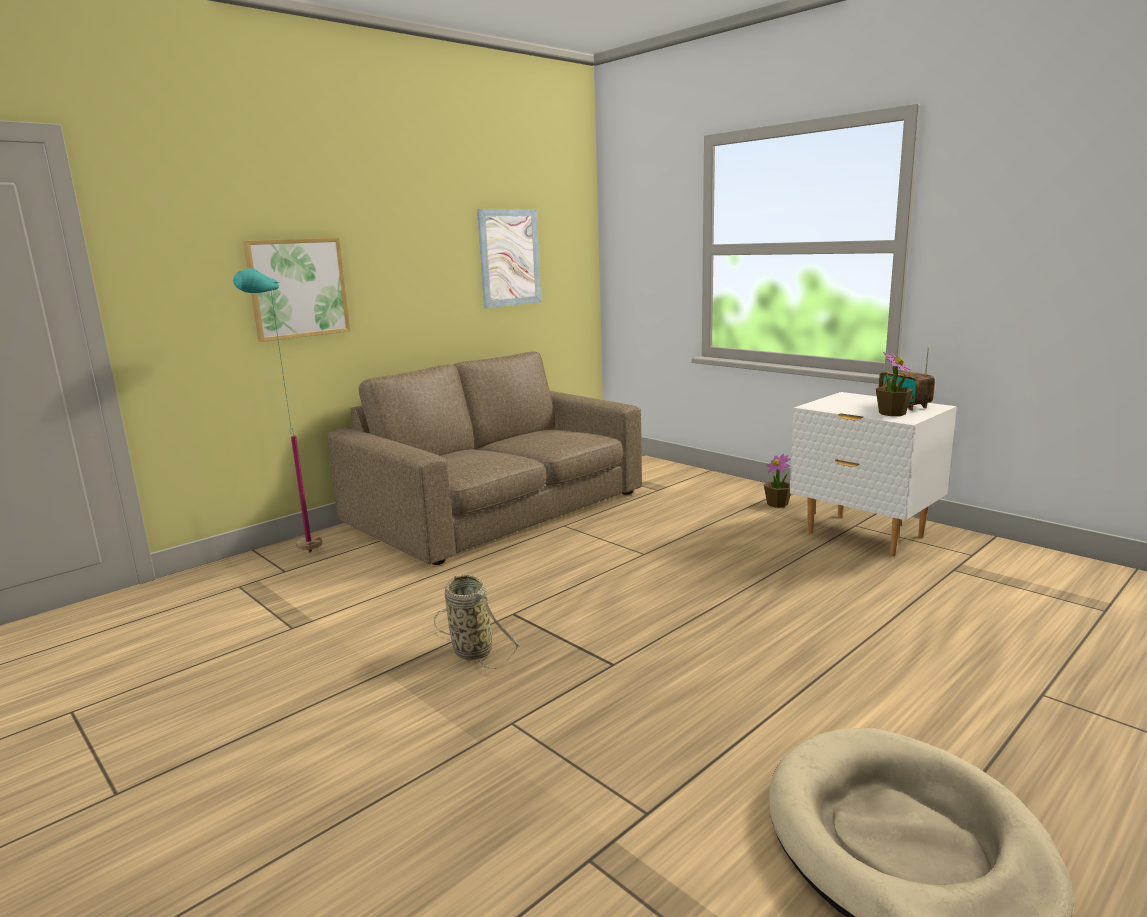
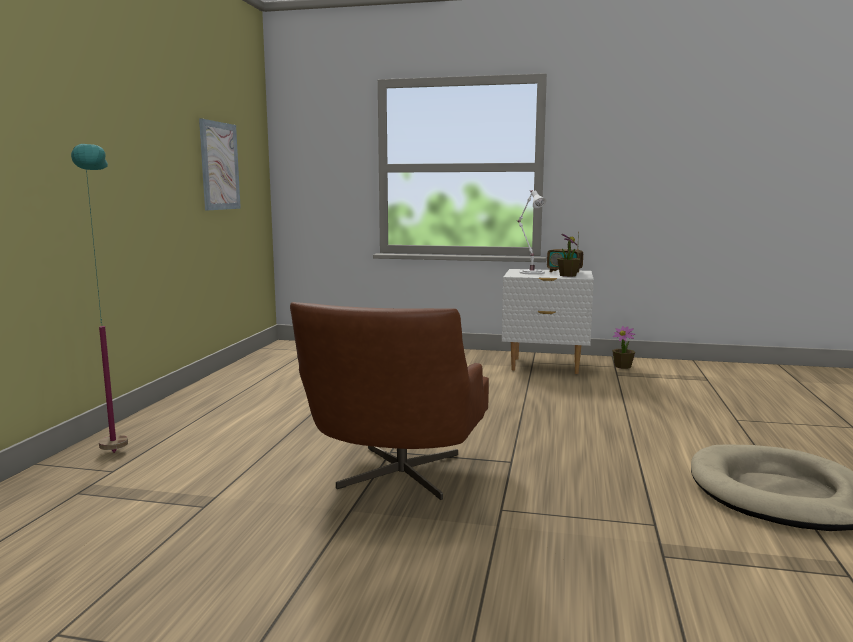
camera: 35 degrees left, 5 degrees down
picture [243,238,350,342] -> none
brown sofa [327,351,642,565] -> none
basket [434,574,520,669] -> brown armchair [290,302,489,500]
potted plant [764,454,791,508] -> potted plant moved to [612,326,635,369]
none -> white table lamp [517,190,547,275]

